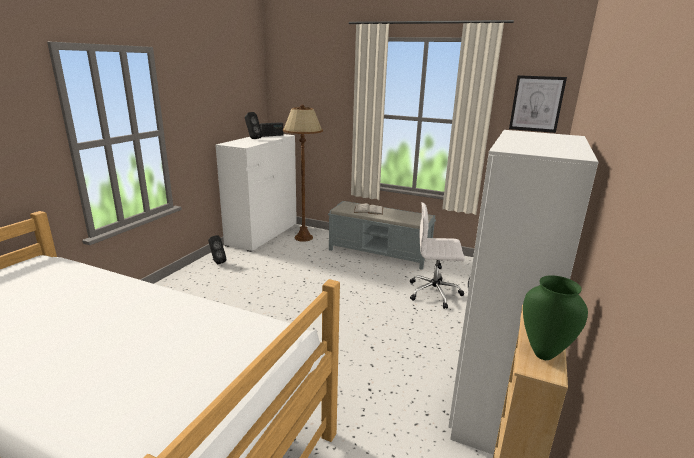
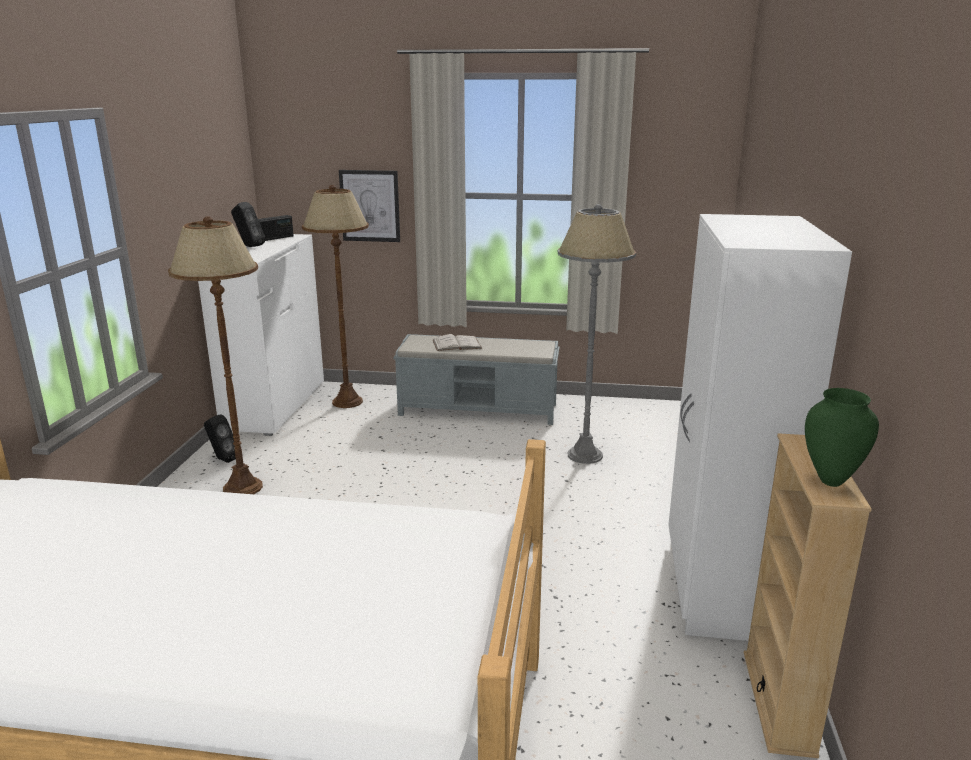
camera: 15 degrees left, 0 degrees up
white office chair [410,202,465,309] -> grey floor lamp [558,204,636,464]
picture [509,75,567,133] -> picture moved to [339,170,400,242]
none -> brown floor lamp [168,216,263,494]

